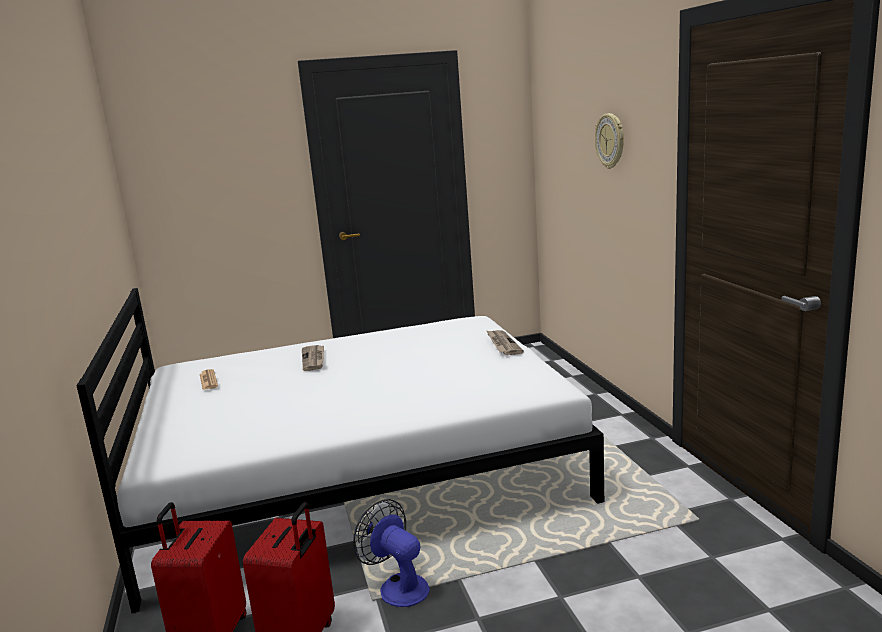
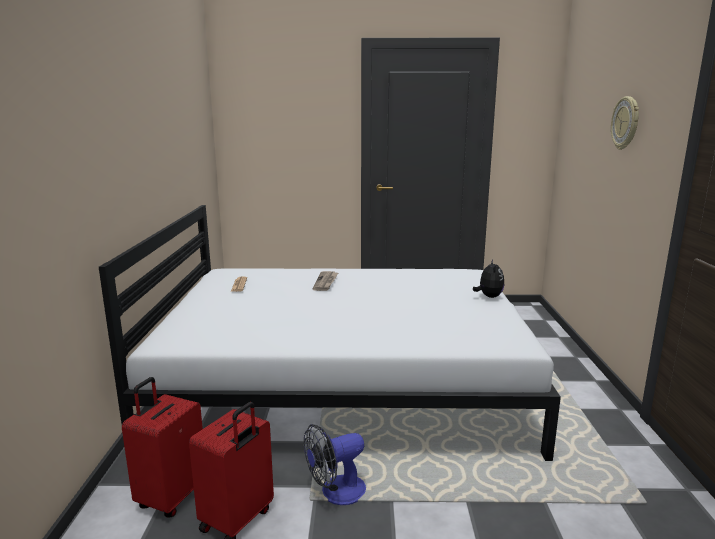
camera: 15 degrees right, 0 degrees up
fan [353,499,430,607] -> fan turned 90 degrees counterclockwise [304,424,366,505]
newspaper [486,330,524,355] -> plush toy [473,260,504,298]

